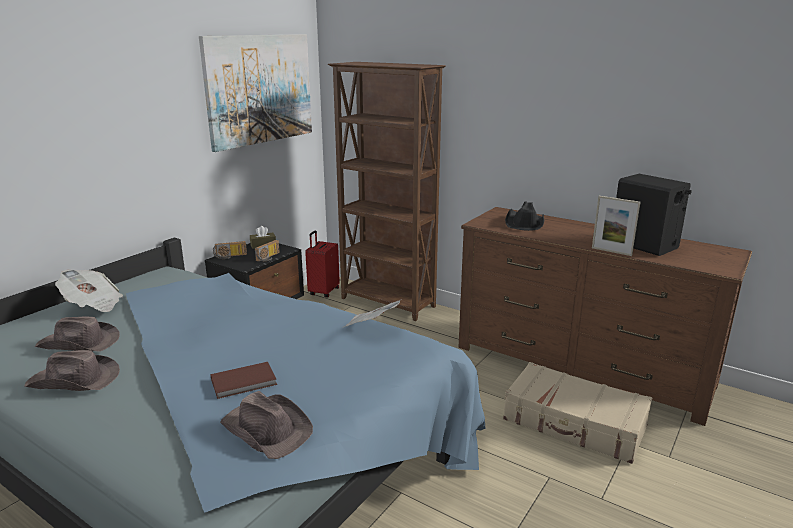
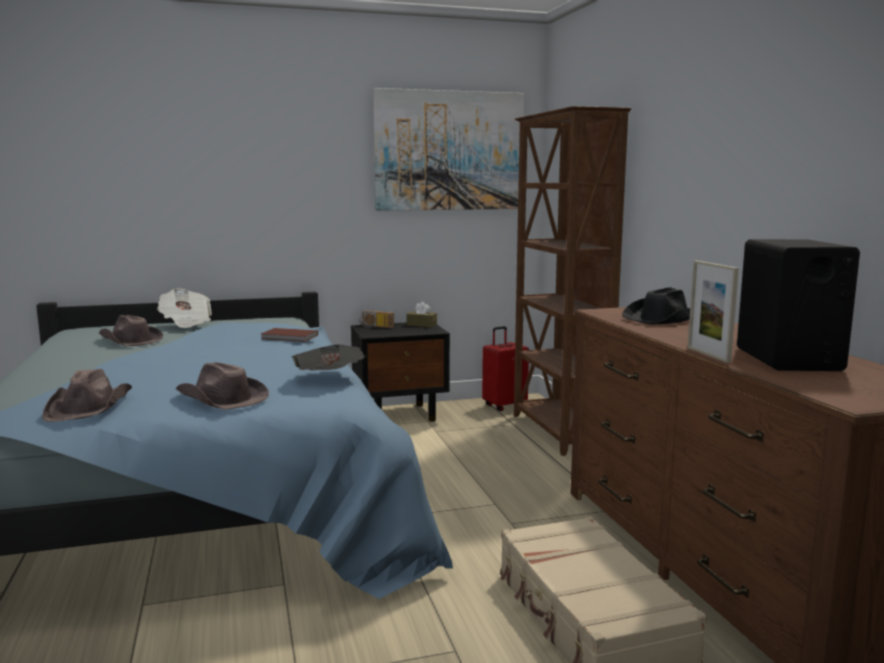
camera: 40 degrees right, 10 degrees down
brown hat [24,350,120,391] -> brown hat moved to [176,362,269,410]
brown book [210,362,277,399] -> brown book moved to [261,328,318,342]
radio [255,240,280,262] -> none

